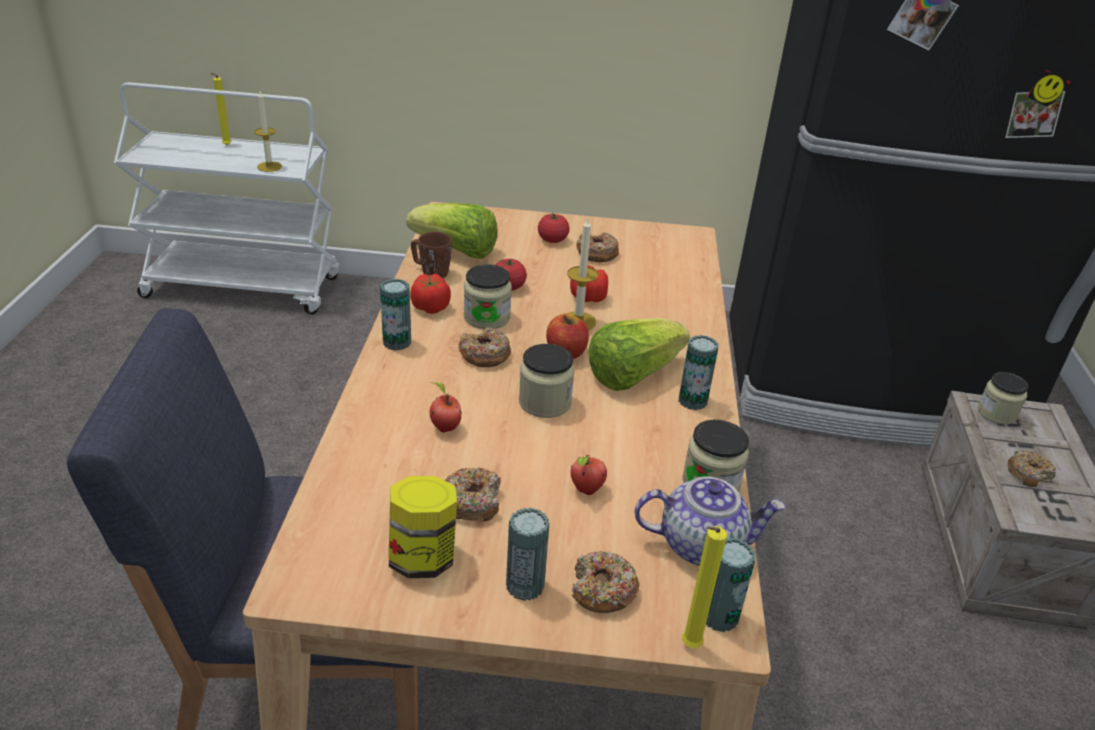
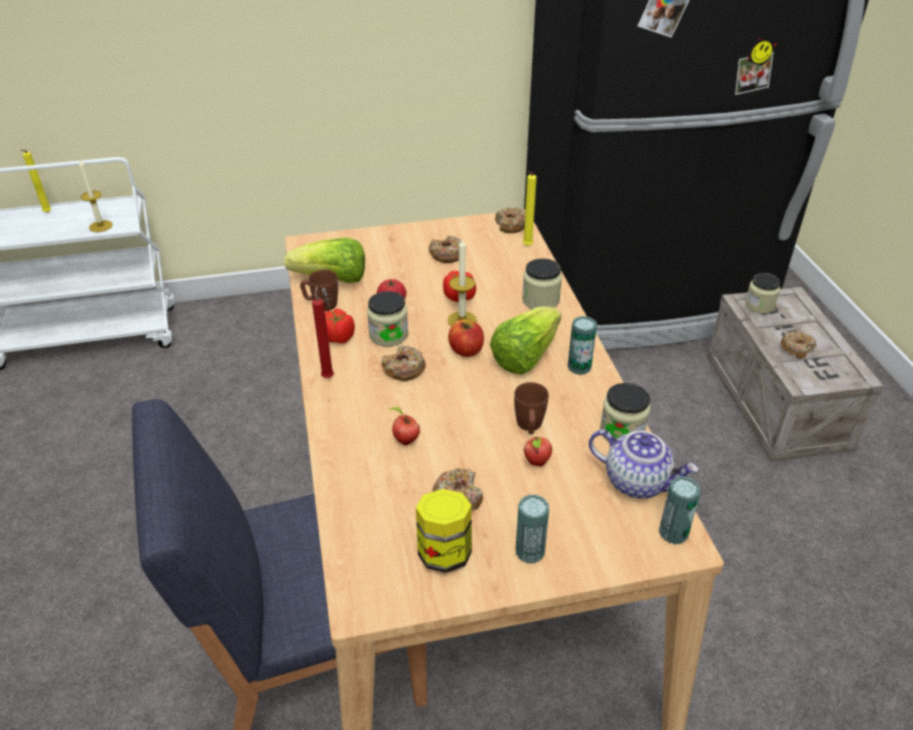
camera: 15 degrees left, 5 degrees up
can [380,279,411,351] -> red candle [312,286,334,378]
jar [519,344,575,418] -> jar moved to [522,258,562,309]
tomato [538,212,570,243] -> none
donut [572,551,639,613] -> donut moved to [495,208,525,233]
teapot [634,476,785,566] -> teapot turned 45 degrees clockwise [589,429,699,498]
yellow candle [682,526,727,648] -> yellow candle moved to [523,171,537,246]
none -> brown mug [514,382,549,434]

